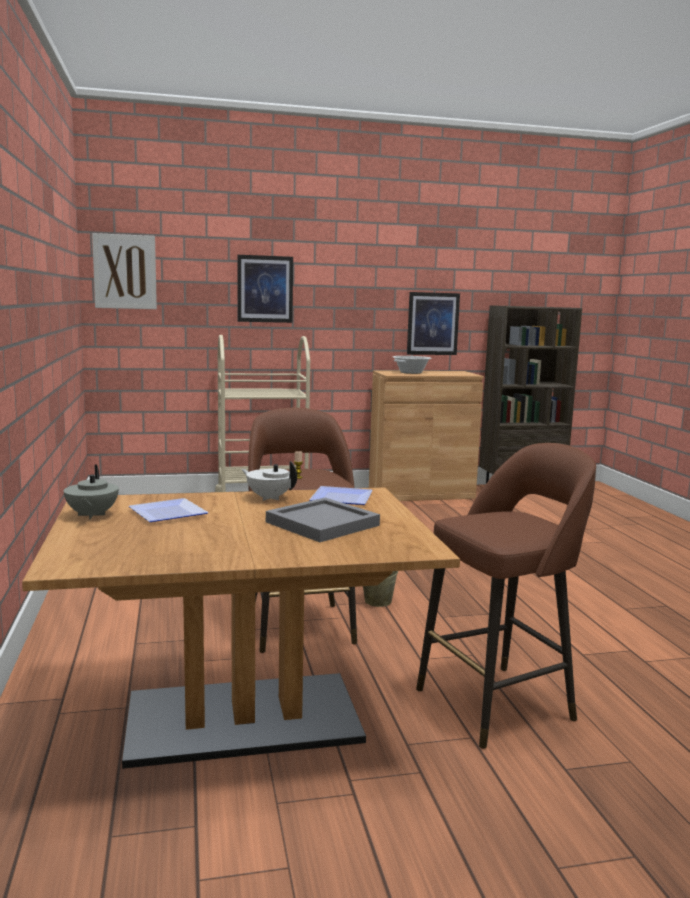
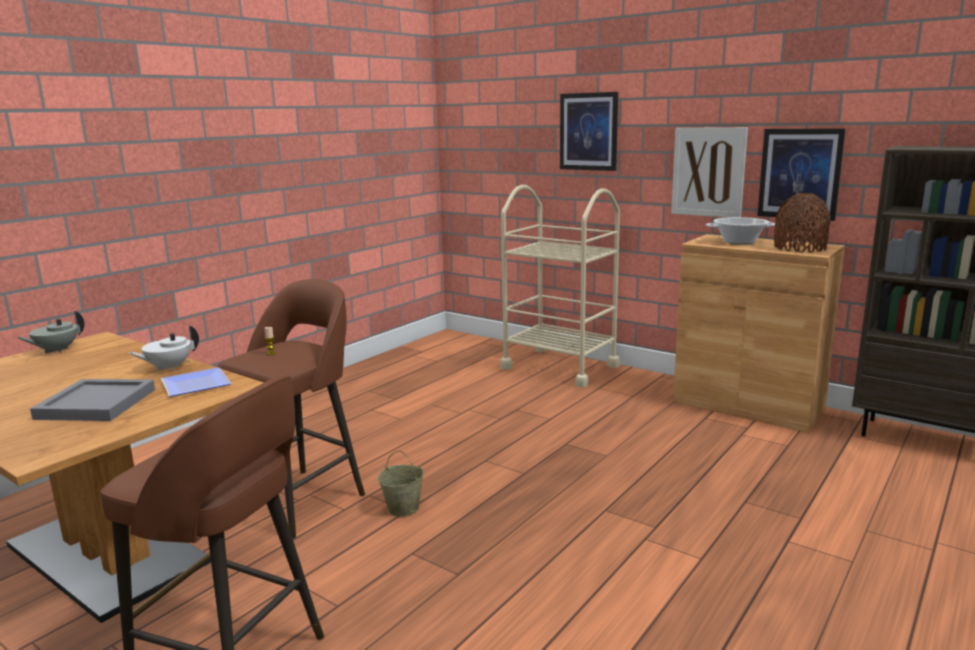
camera: 50 degrees right, 5 degrees up
picture [92,233,157,309] -> picture moved to [671,127,748,218]
plate [129,498,209,522] -> none
white teapot [241,461,297,501] -> white teapot turned 120 degrees counterclockwise [129,325,199,371]
none -> brown vase [774,193,831,253]

